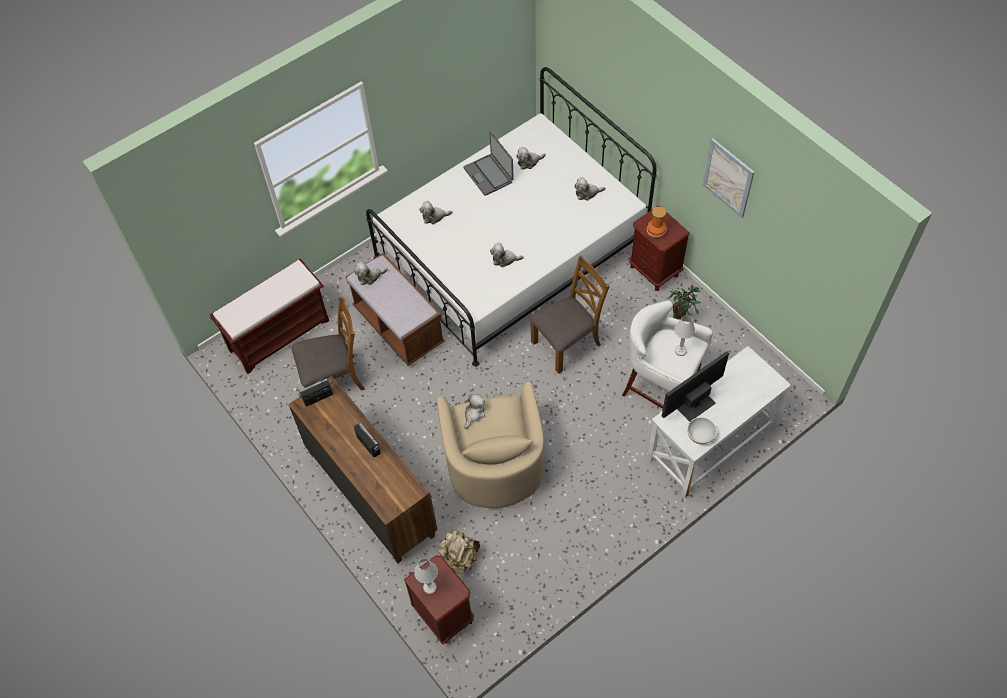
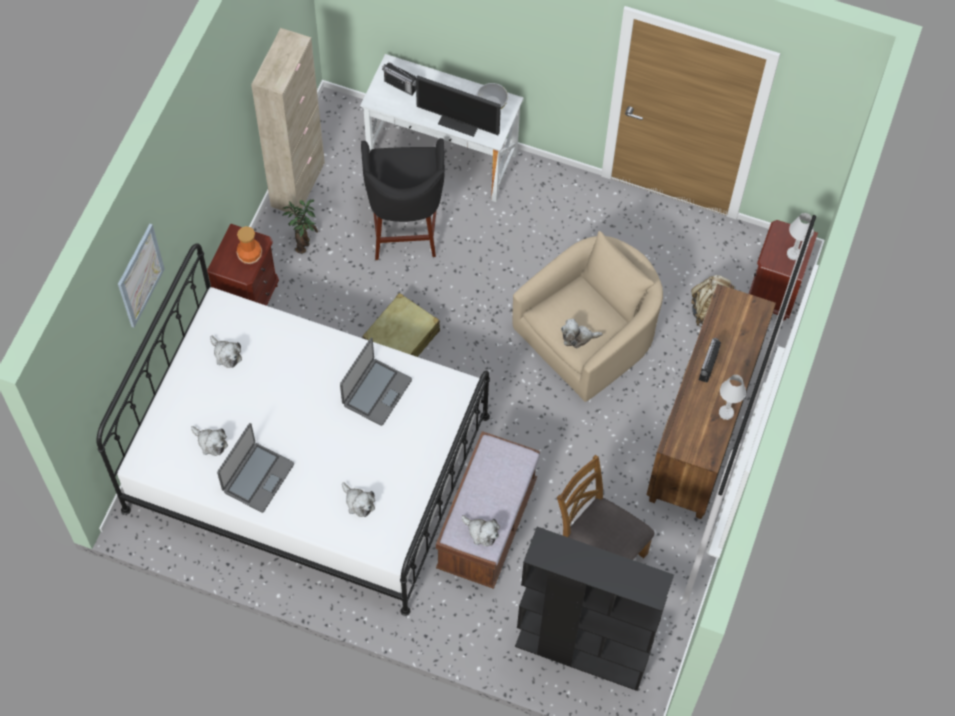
camera: 125 degrees left, 5 degrees up
brown bench [210,258,329,374] -> black bookcase [515,527,674,691]
radio [298,377,333,407] -> radio moved to [382,61,416,96]
plush toy [490,243,524,267] -> laptop [340,338,412,426]
brown chair [530,256,610,374] -> beige suitcase [362,293,440,357]
white stool [622,301,713,409] -> black stool [361,138,445,260]
white table lamp [674,315,695,356] -> white table lamp moved to [719,375,746,420]
picture [703,138,754,218] -> picture moved to [118,224,165,328]
none -> beige cabinet [251,28,325,215]

